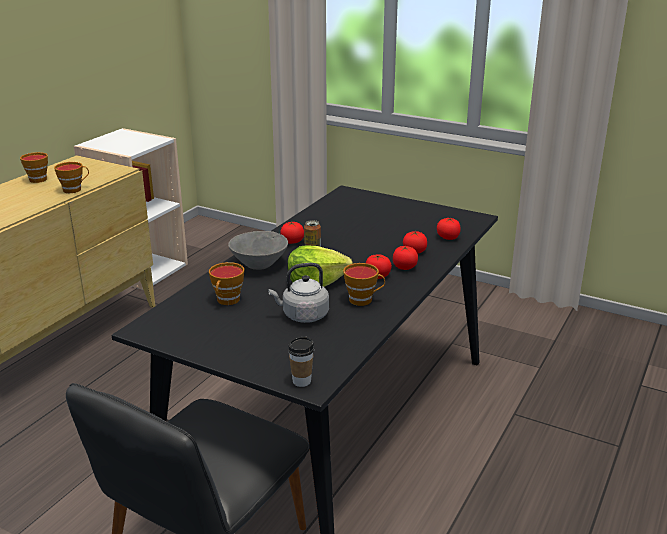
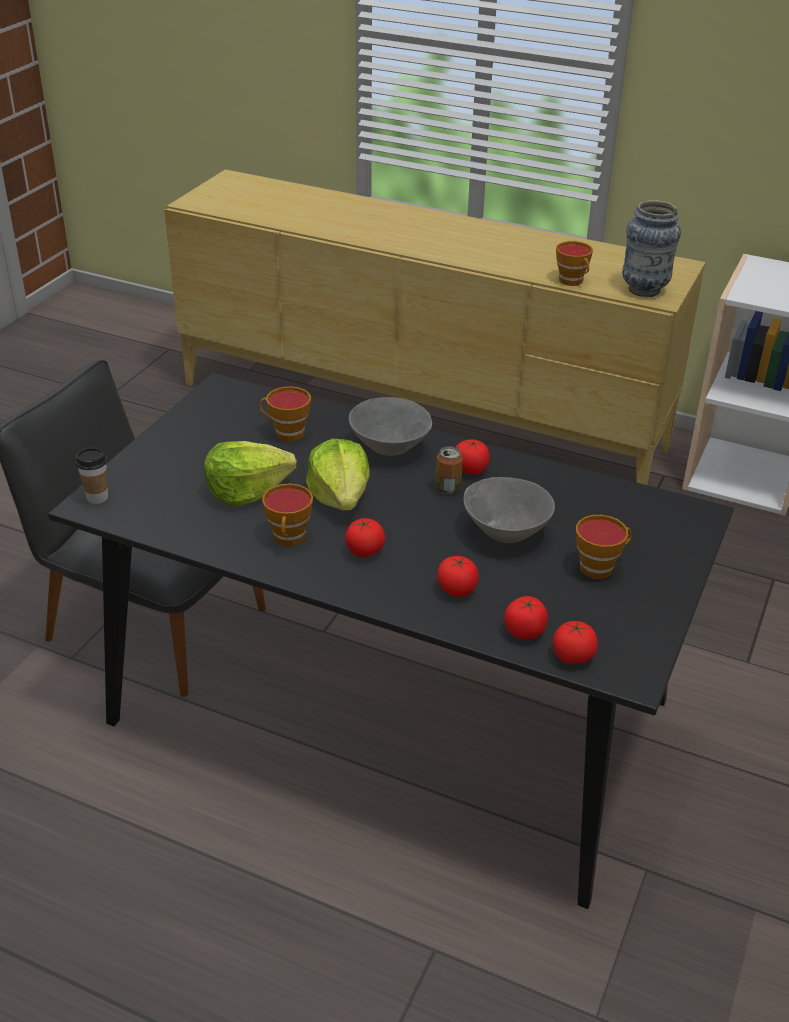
camera: 85 degrees right, 10 degrees up
cup [20,152,48,183] -> cup moved to [576,515,632,579]
grey kettle [268,263,329,323] -> lettuce [204,441,297,506]
tomato [393,246,418,270] -> tomato moved to [553,620,598,664]
none -> grey bowl [463,477,555,543]
none -> vase [622,200,681,297]

